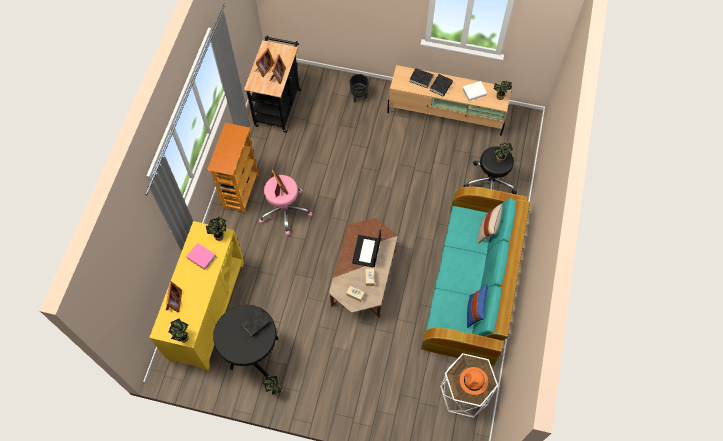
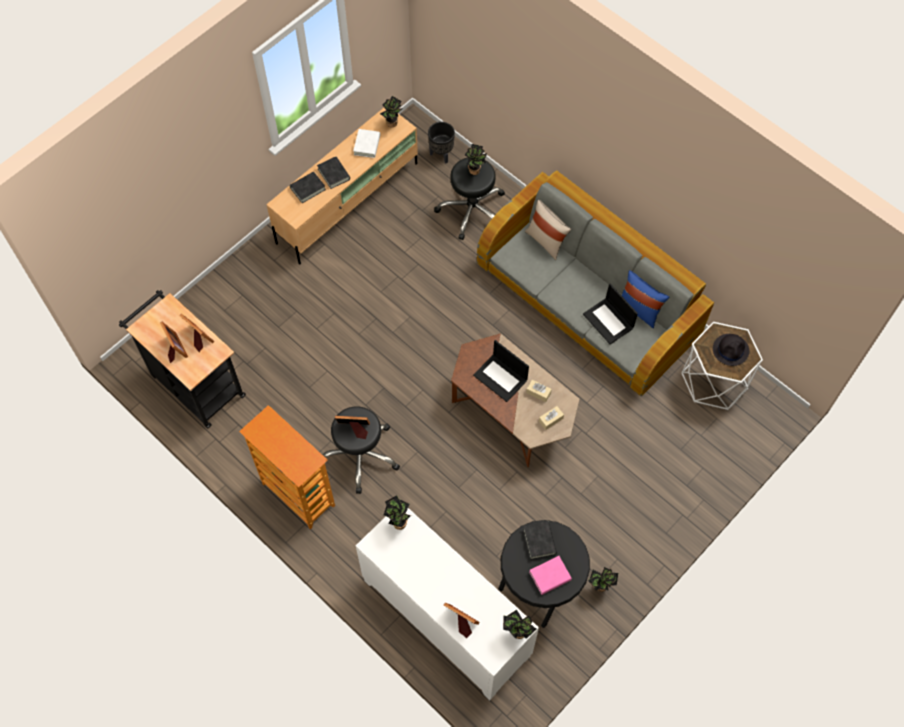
camera: 60 degrees left, 0 degrees up
yellow cabinet [149,221,244,371] -> white cabinet [356,508,539,700]
pink book [186,243,216,270] -> pink book moved to [529,556,572,595]
pink stool [259,175,313,235] -> black stool [322,406,400,494]
black planter [350,74,368,103] -> black planter moved to [428,122,455,164]
turquoise sofa [421,186,530,366] -> grey sofa [477,170,714,396]
orange hat [460,367,488,395] -> black hat [713,334,749,366]
none -> laptop [583,284,638,344]

